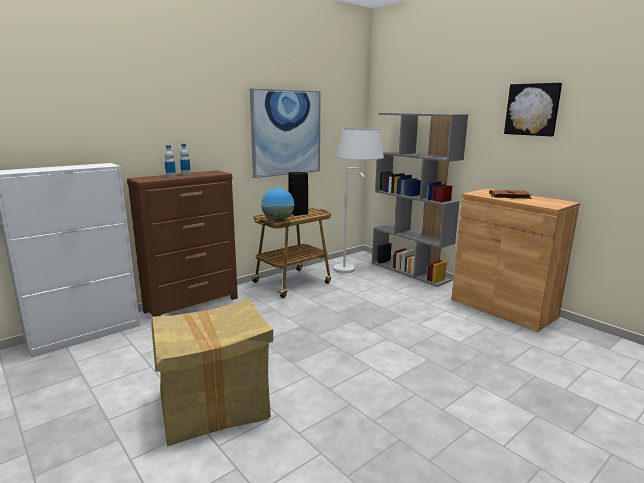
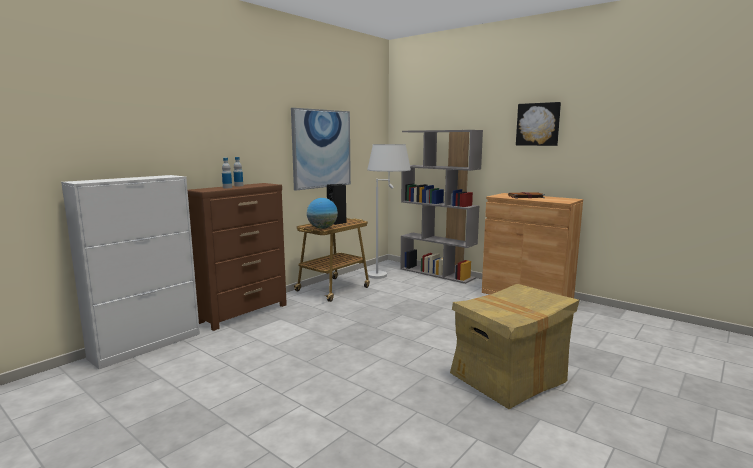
camera: 10 degrees left, 5 degrees down
cardboard box [151,299,273,446] -> cardboard box moved to [450,284,579,409]

